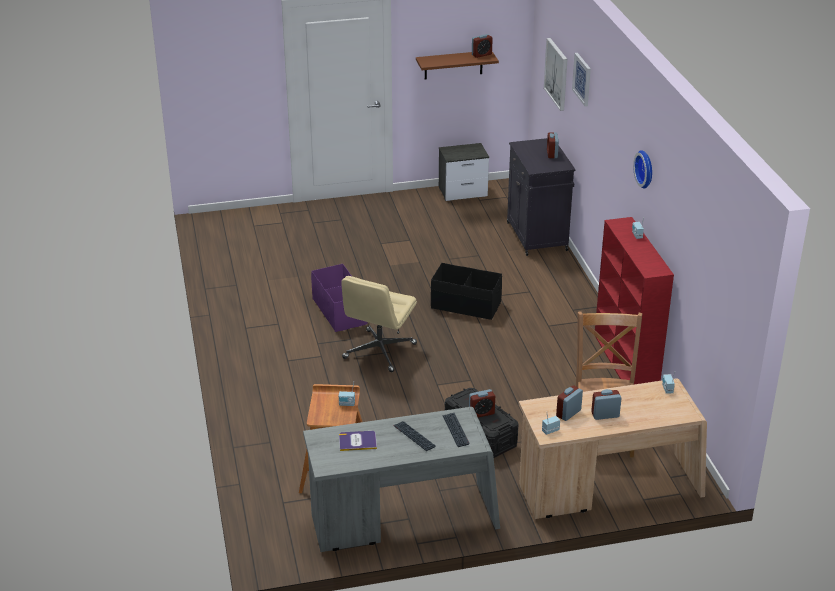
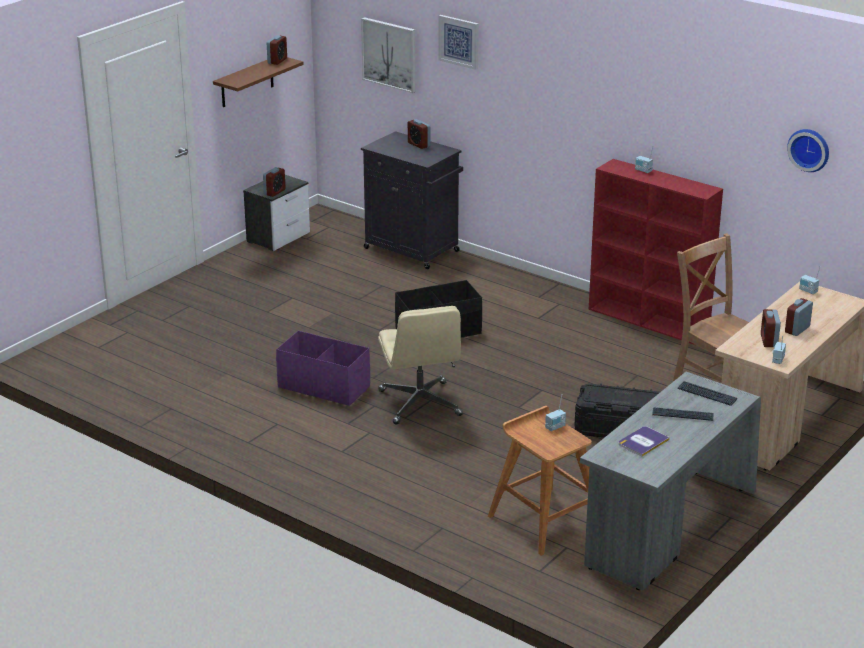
camera: 40 degrees left, 5 degrees down
alarm clock [469,389,495,418] -> alarm clock moved to [263,167,286,197]
wall clock [633,150,652,189] -> wall clock moved to [787,129,829,172]

